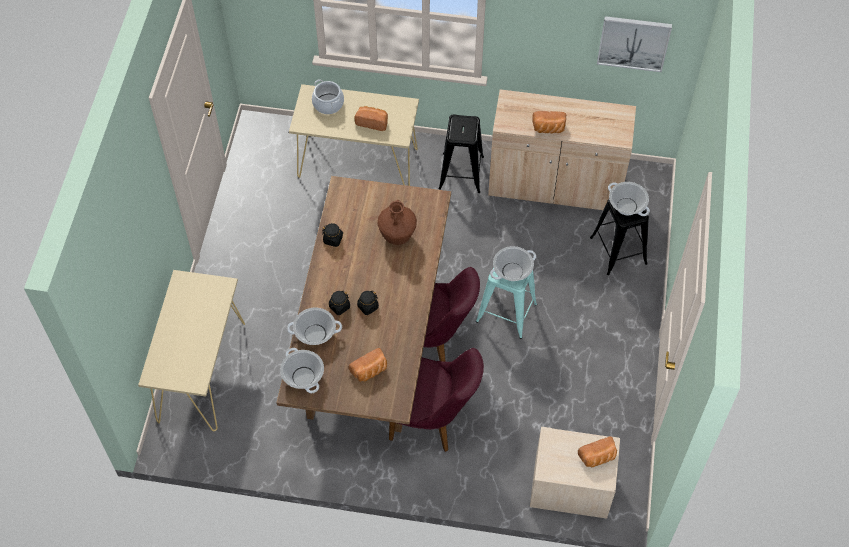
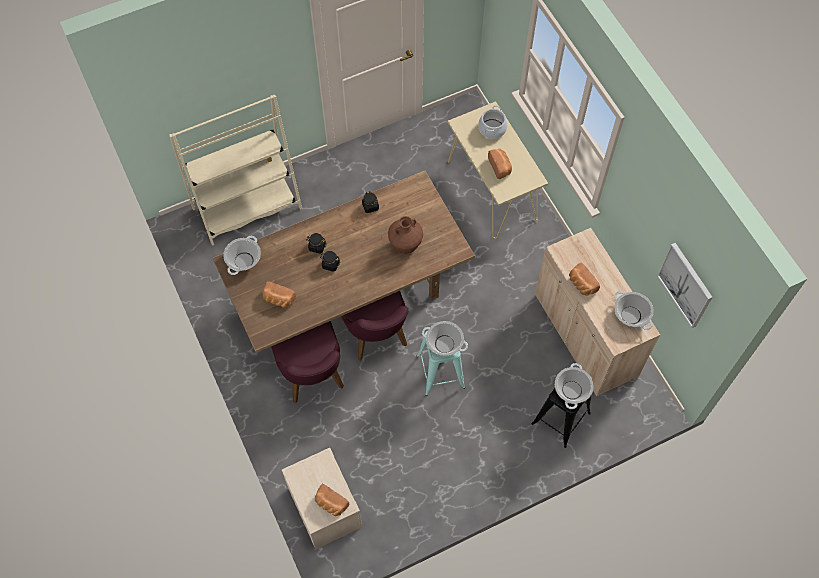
camera: 55 degrees right, 5 degrees up
beige console table [138,270,245,432] -> beige bookcase [169,95,302,246]
cooking pot [287,307,342,345] -> cooking pot moved to [614,291,654,330]
black stool [439,114,484,193] -> none

